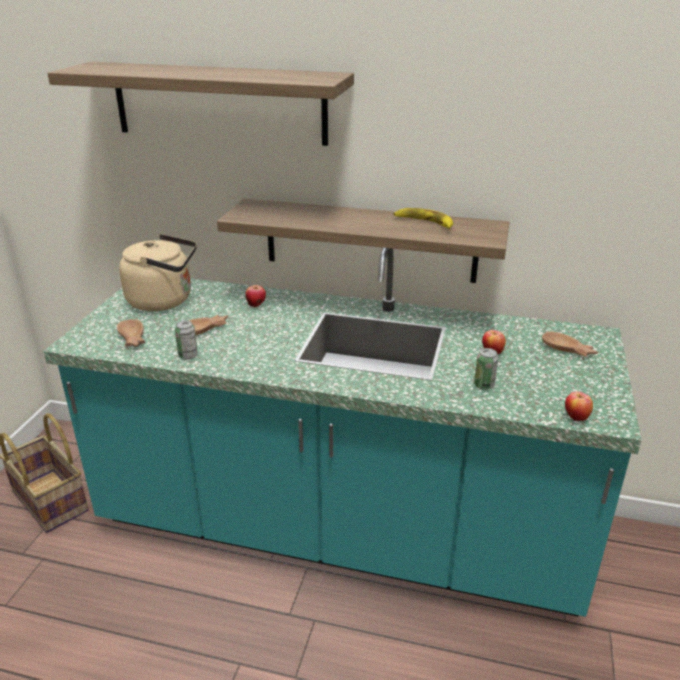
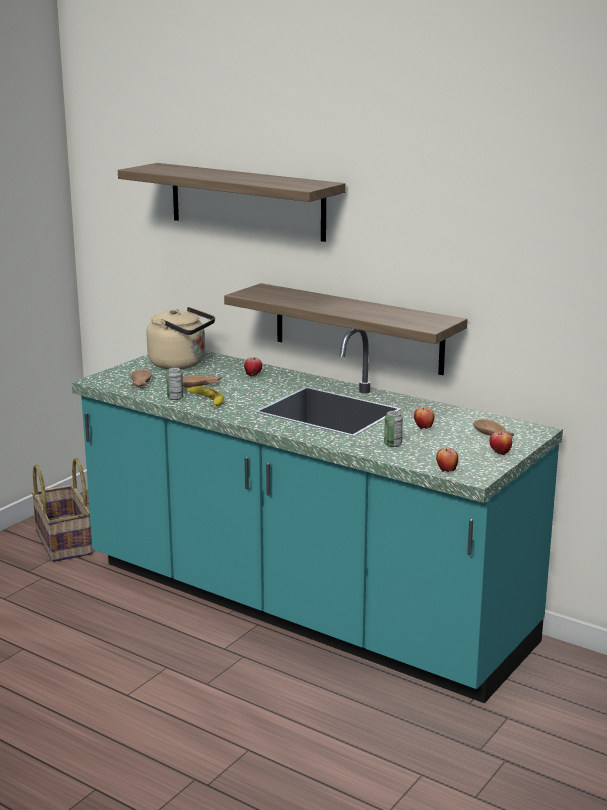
camera: 20 degrees right, 10 degrees down
banana [393,208,453,229] -> banana moved to [187,386,224,407]
none -> apple [490,432,512,456]

